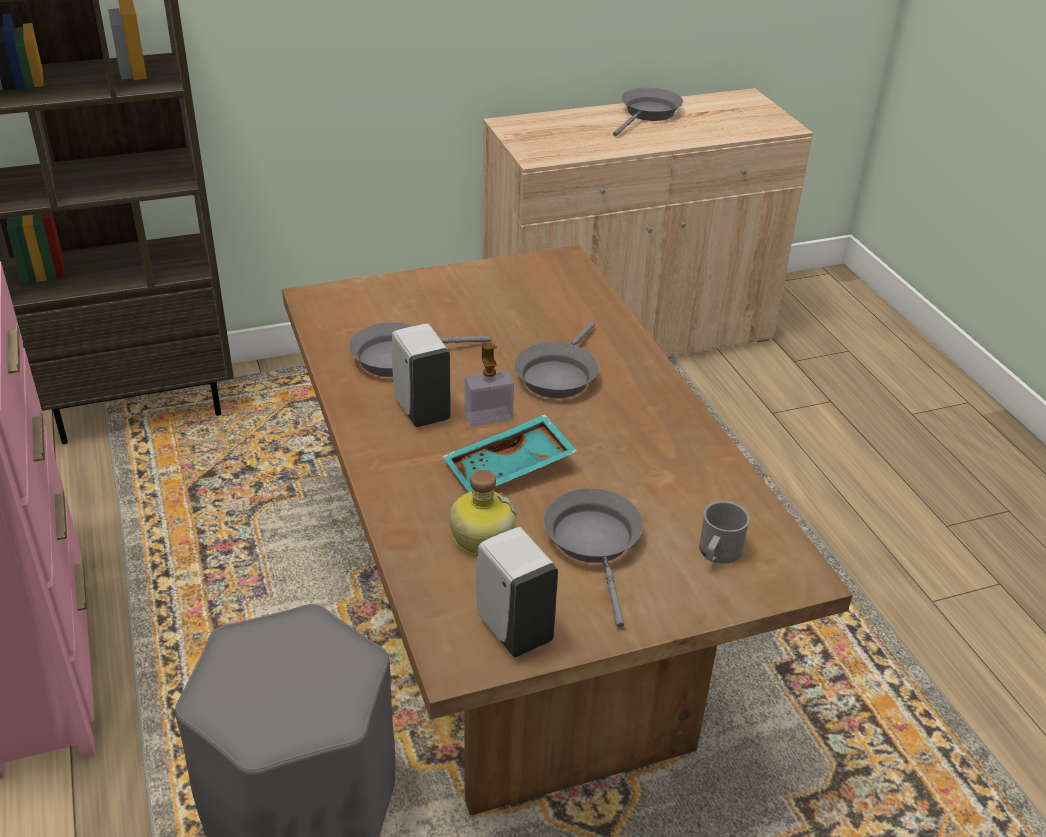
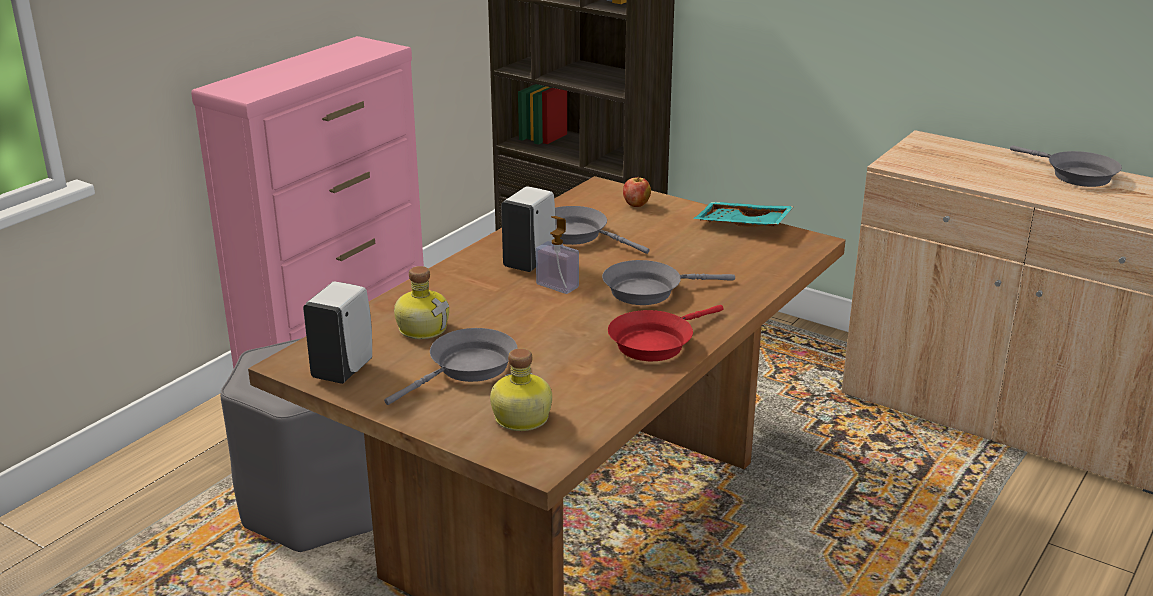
camera: 55 degrees right, 10 degrees down
turquoise tray [442,414,577,492] -> turquoise tray moved to [693,202,794,227]
grey frying pan [613,87,683,136] -> grey frying pan turned 60 degrees clockwise [1010,146,1122,187]
grey mug [699,501,750,564] -> bottle [490,348,552,431]
none -> red frying pan [608,305,724,361]
none -> apple [623,177,651,207]

